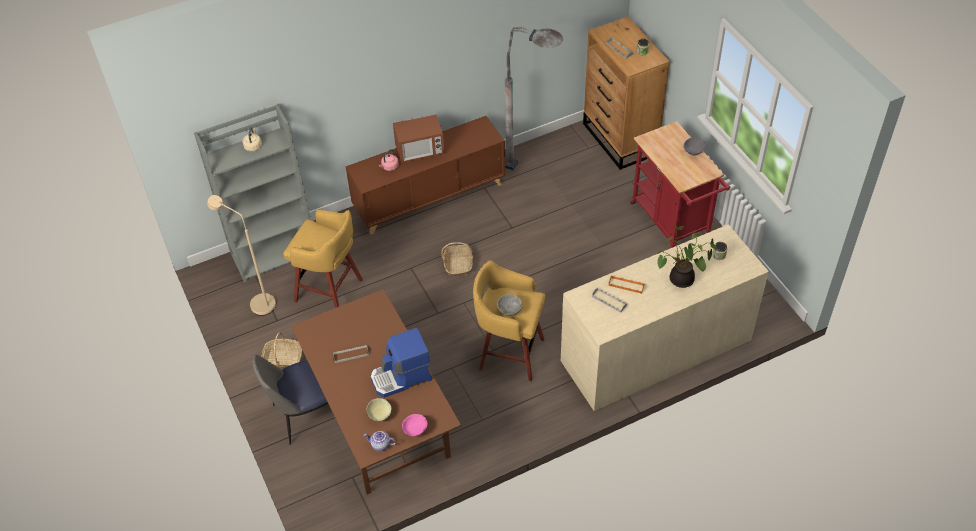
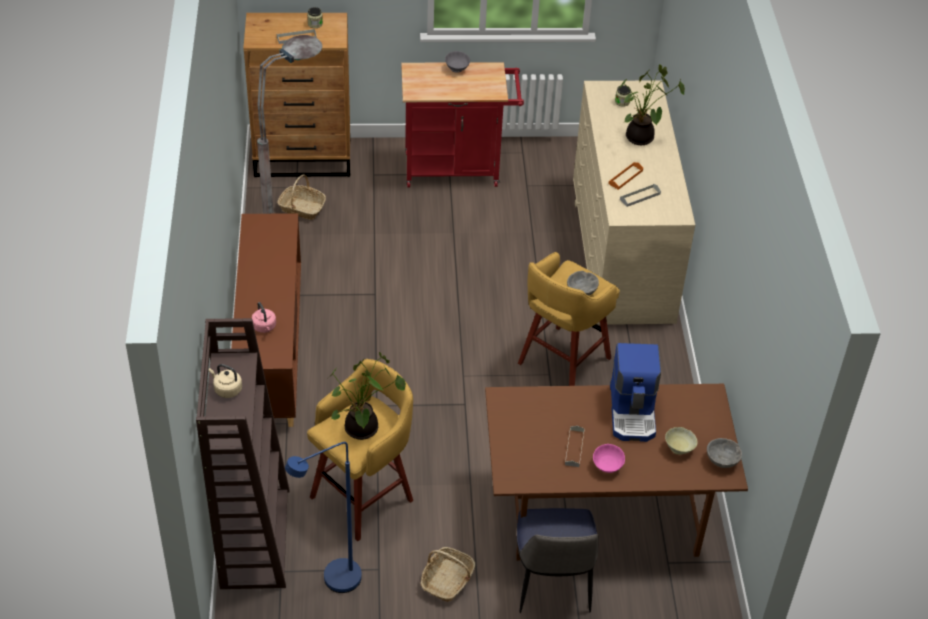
camera: 70 degrees left, 5 degrees down
grey bookcase [194,104,311,282] -> brown bookcase [196,318,290,589]
beige floor lamp [207,195,276,316] -> blue floor lamp [285,442,362,593]
teapot [364,431,396,451] -> grey bowl [707,438,742,468]
microwave [393,114,445,163] -> none
pink bowl [402,414,428,437] -> pink bowl moved to [593,444,625,473]
basket [441,242,473,276] -> basket moved to [277,174,326,220]
none -> potted plant [327,352,406,440]

